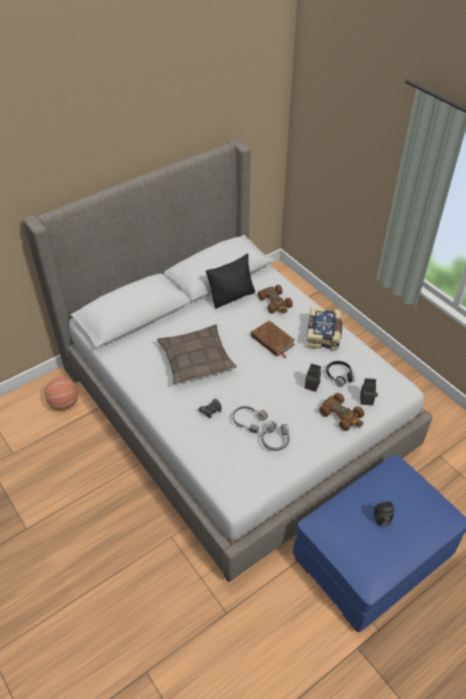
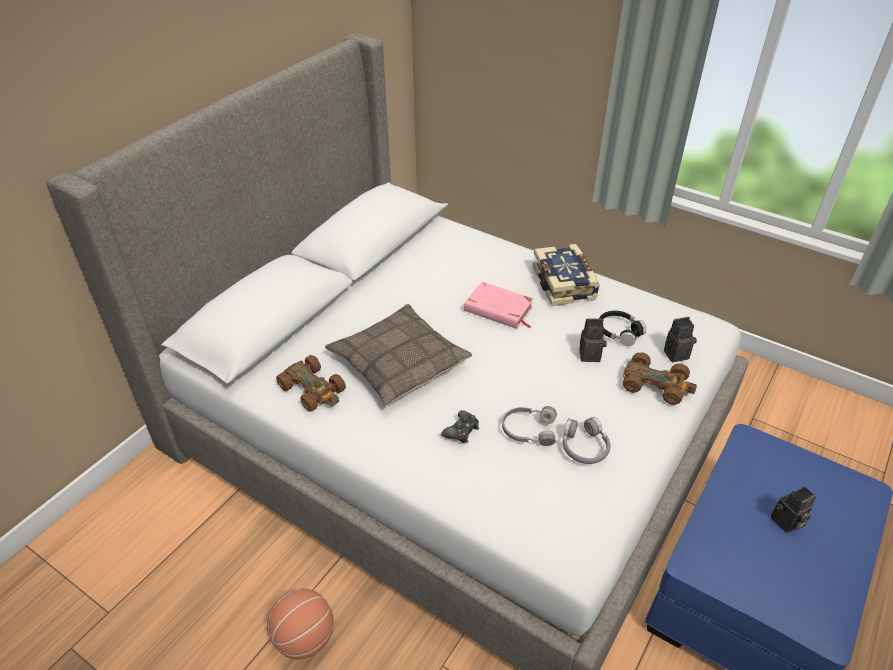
camera: 20 degrees left, 5 degrees down
basketball [45,377,78,410] -> basketball moved to [267,588,334,659]
black pillow [206,253,255,309] -> none
brown book [251,320,295,358] -> pink book [464,282,534,329]
brown toy car [258,285,293,314] -> brown toy car moved to [276,355,346,412]

